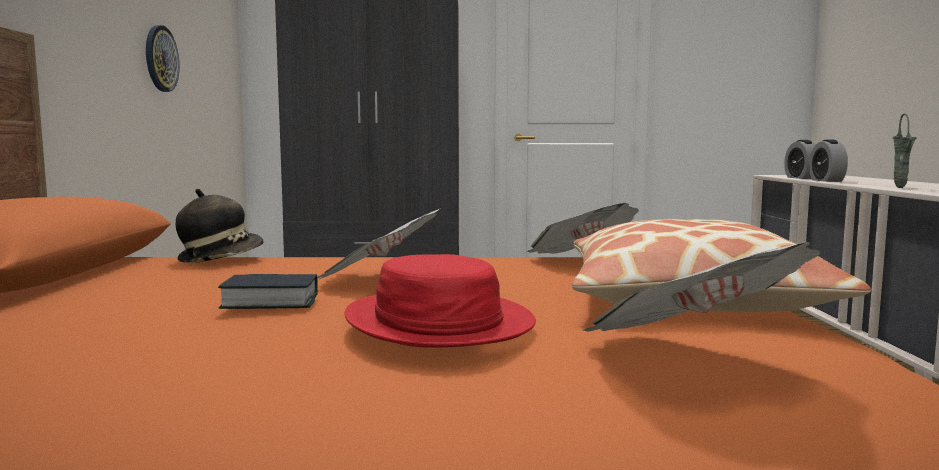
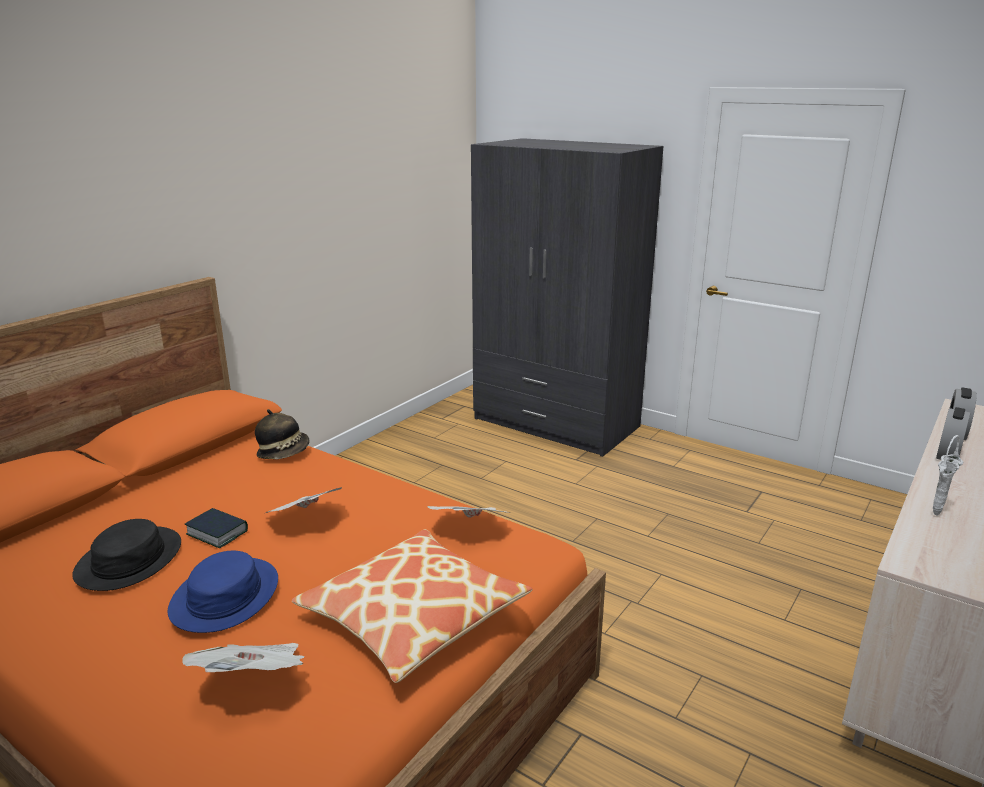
camera: 35 degrees right, 15 degrees up
wall clock [146,25,180,92] -> none
red hat [345,254,536,348] -> blue hat [168,551,278,633]
green vase [892,113,916,188] -> white vase [933,435,963,516]
none -> black hat [72,519,181,591]

